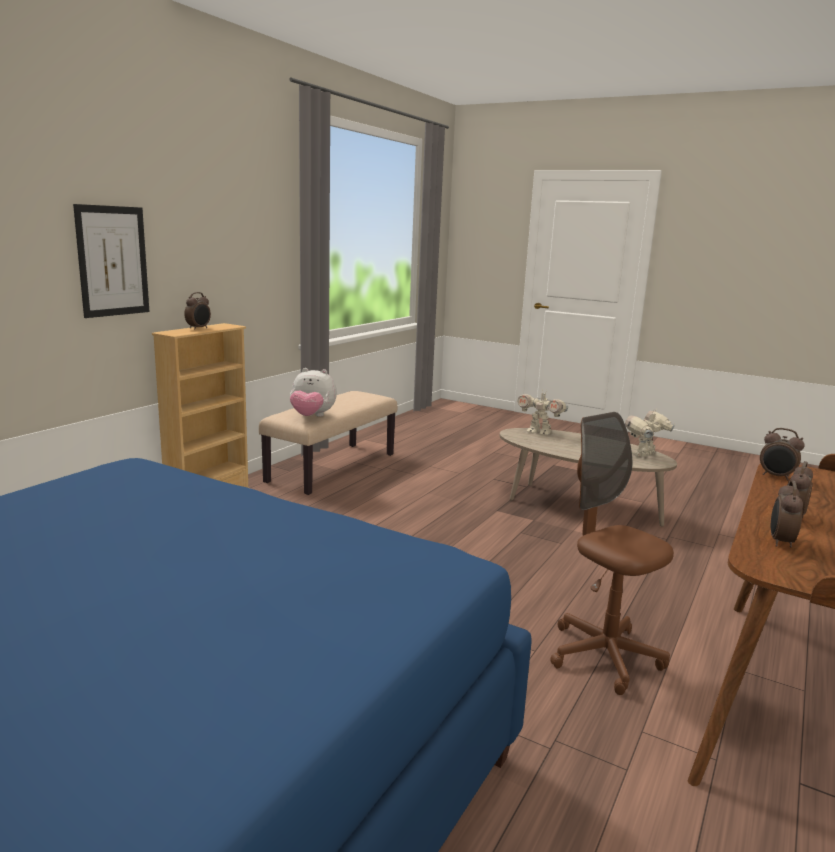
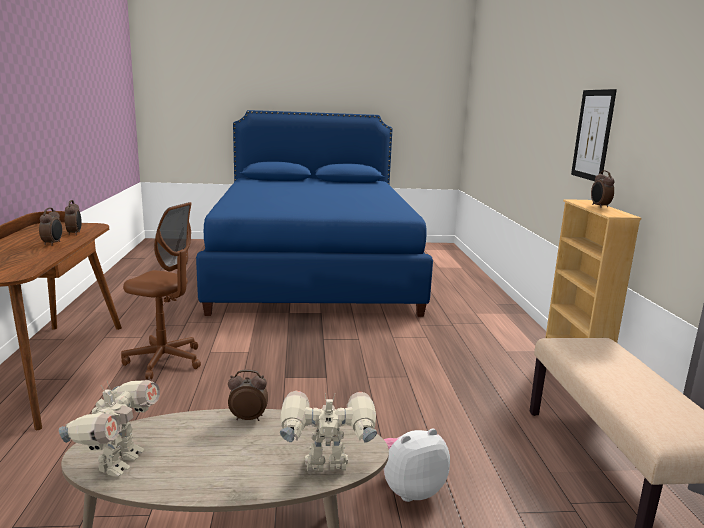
camera: 145 degrees right, 0 degrees up
plush toy [290,368,337,417] -> plush toy moved to [384,428,450,502]
alarm clock [760,428,804,480] -> alarm clock moved to [228,370,268,421]

